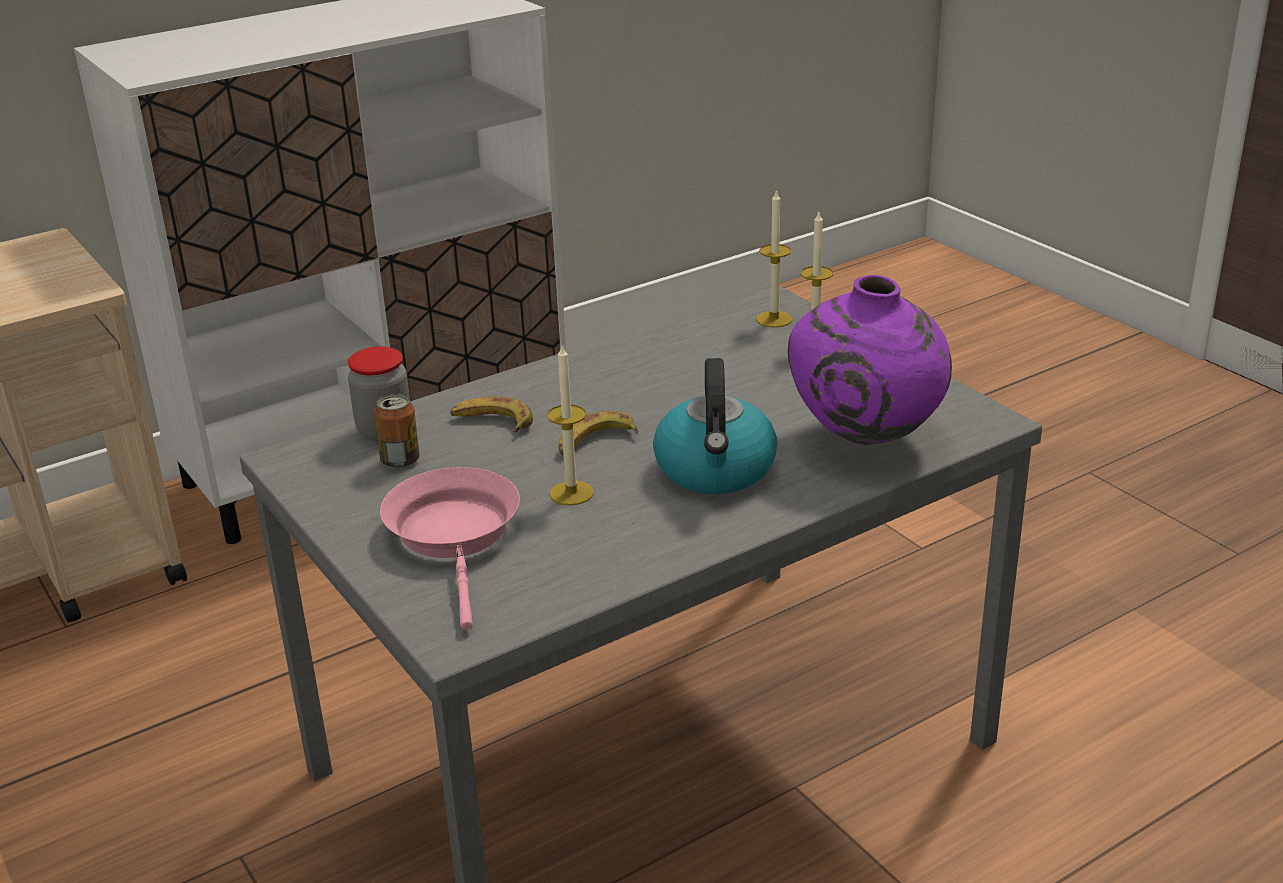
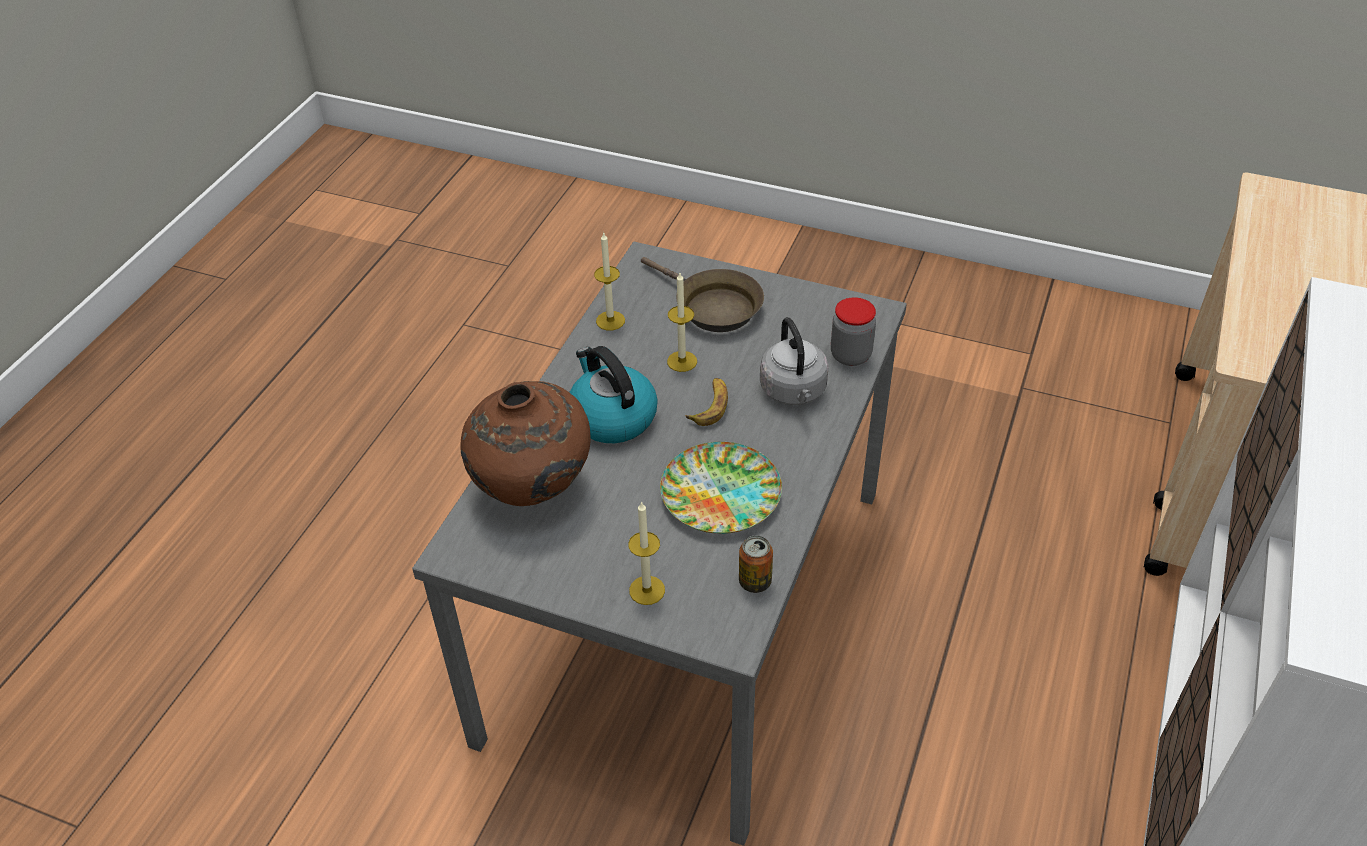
camera: 145 degrees right, 15 degrees up
can [374,394,420,468] -> can moved to [739,536,773,593]
pink frying pan [380,467,520,631] -> brown frying pan [641,257,764,332]
banana [450,396,533,433] -> grey kettle [760,317,829,405]
candle [756,189,793,327] -> candle moved to [594,233,625,330]
purple vase [788,275,952,445] -> brown vase [460,381,591,506]
none -> plate [660,442,782,534]

